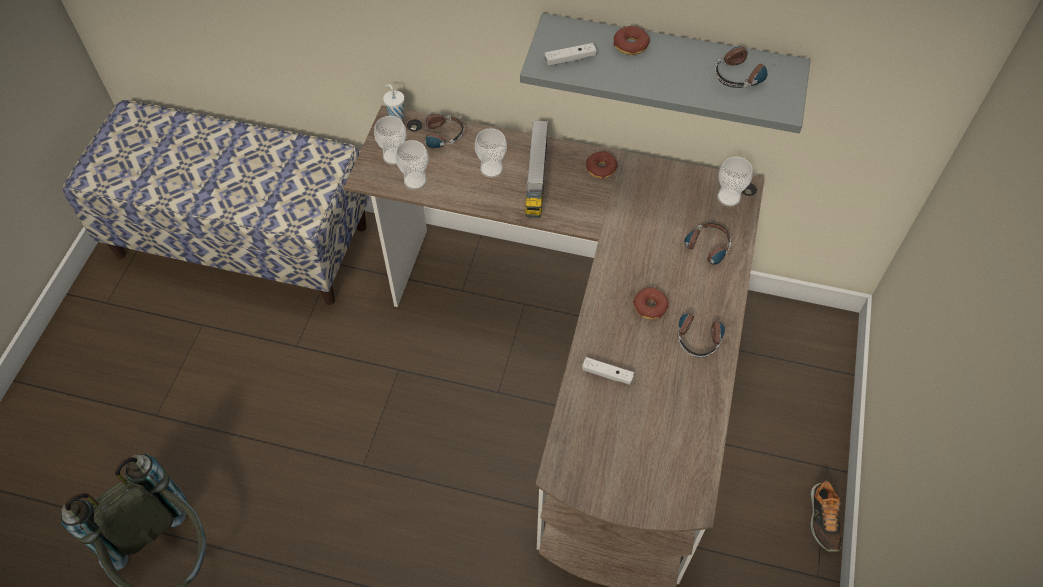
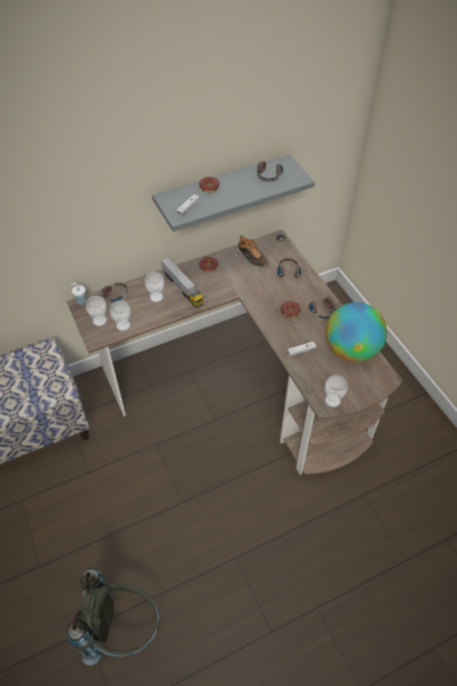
camera: 40 degrees left, 5 degrees down
cup [717,157,753,206] -> cup moved to [325,375,348,407]
shoe [810,479,841,553] -> shoe moved to [237,236,269,268]
none -> globe [326,302,387,362]

